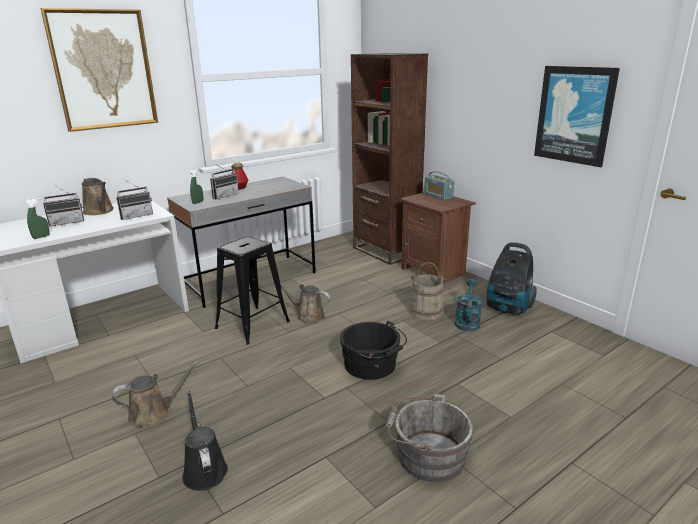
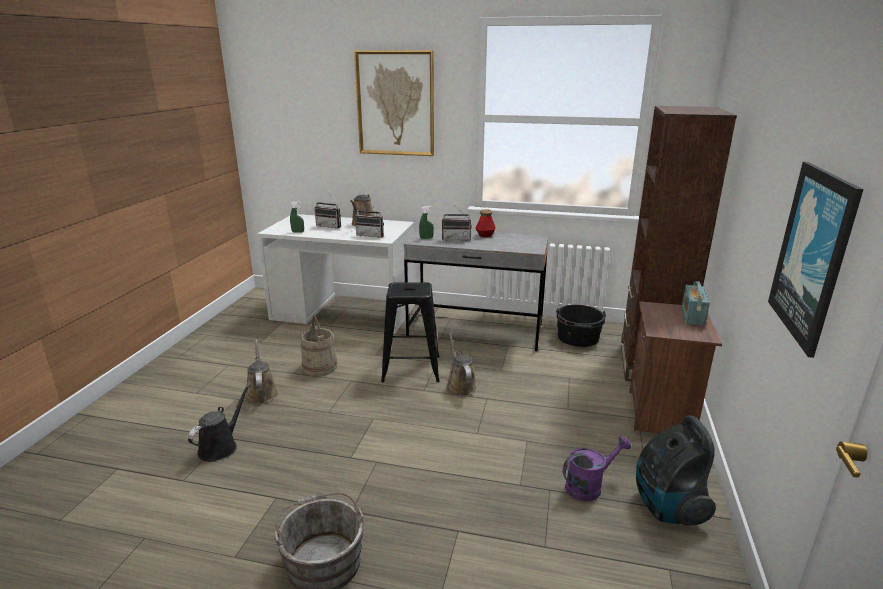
camera: 50 degrees right, 0 degrees up
brown watering can [112,361,199,428] -> brown watering can turned 135 degrees counterclockwise [245,339,278,404]
black bucket [340,320,407,380] -> black bucket moved to [556,305,606,347]
beige bucket [410,262,446,321] -> beige bucket moved to [301,316,337,376]
turquoise watering can [455,279,482,331] -> purple watering can [563,436,631,501]

